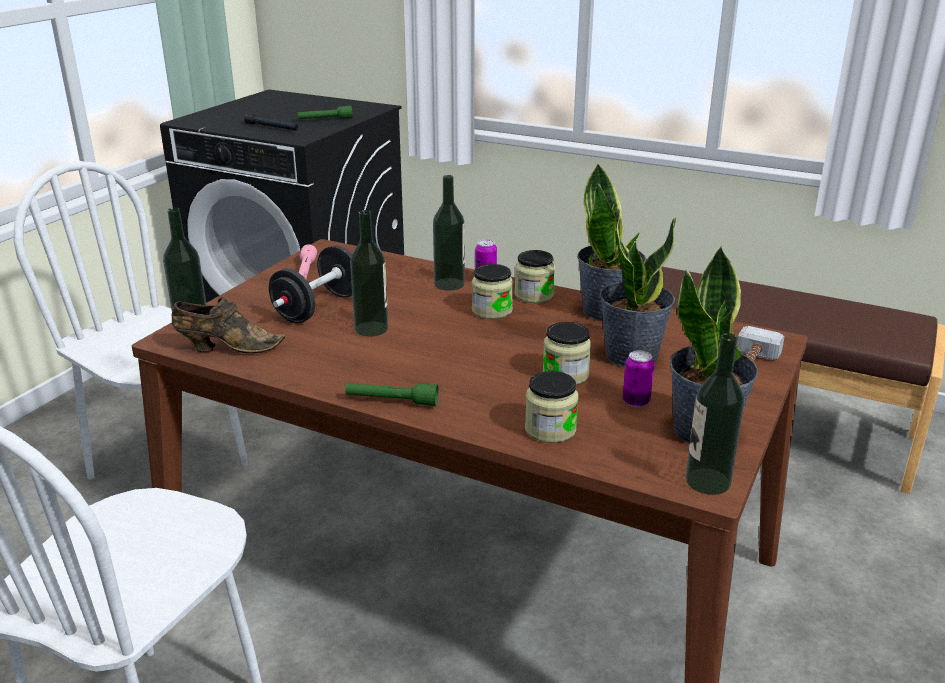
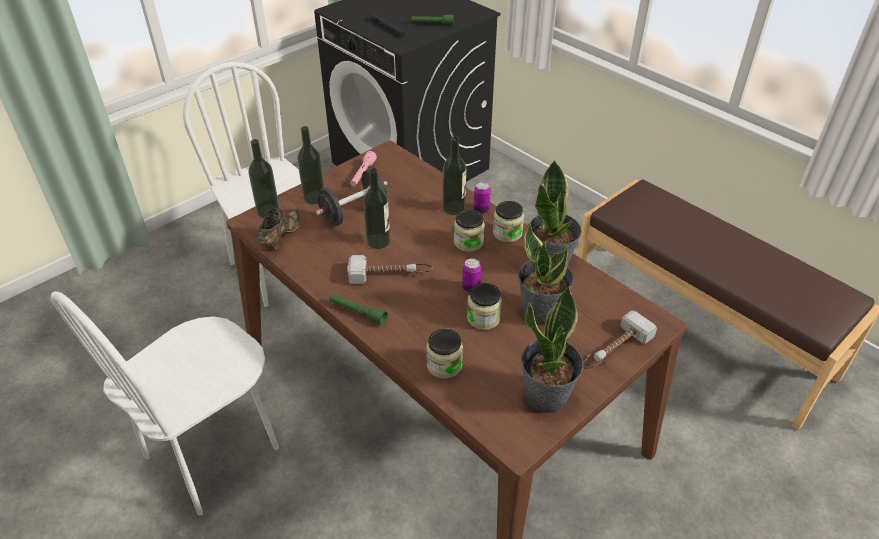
camera: 20 degrees right, 15 degrees up
brown shoe [171,297,285,353] -> brown shoe turned 90 degrees counterclockwise [256,207,300,251]
can [623,351,654,407] -> can moved to [462,258,481,293]
bottle [686,333,745,495] -> bottle moved to [297,126,325,204]
none -> hammer [347,255,432,284]

